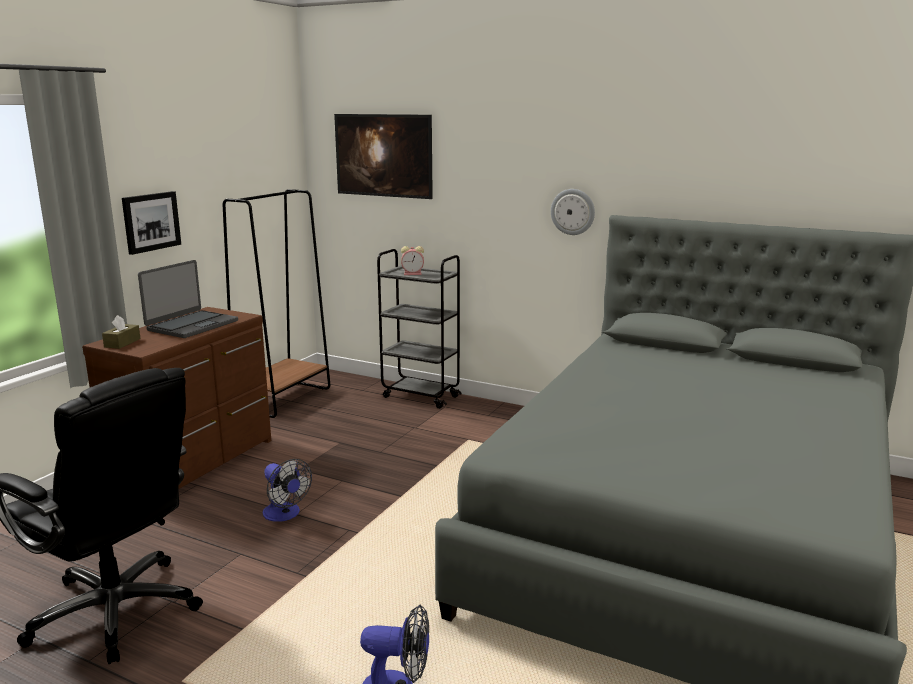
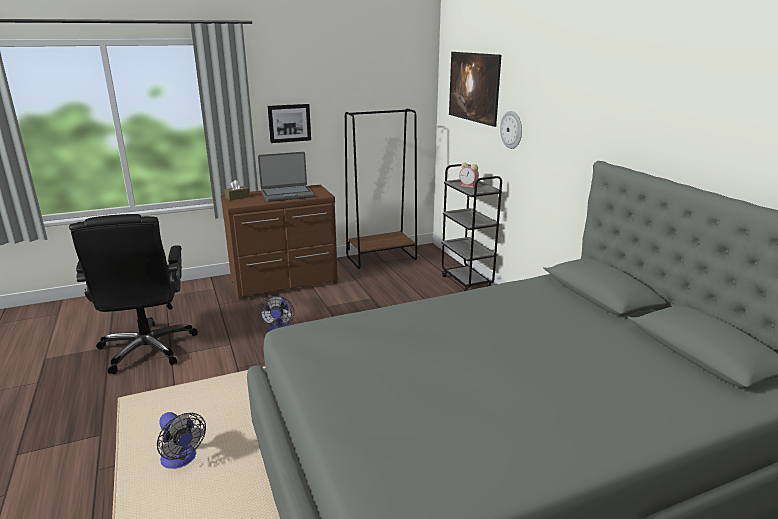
camera: 40 degrees right, 5 degrees up
wall clock [551,189,595,235] -> wall clock moved to [500,111,522,149]

